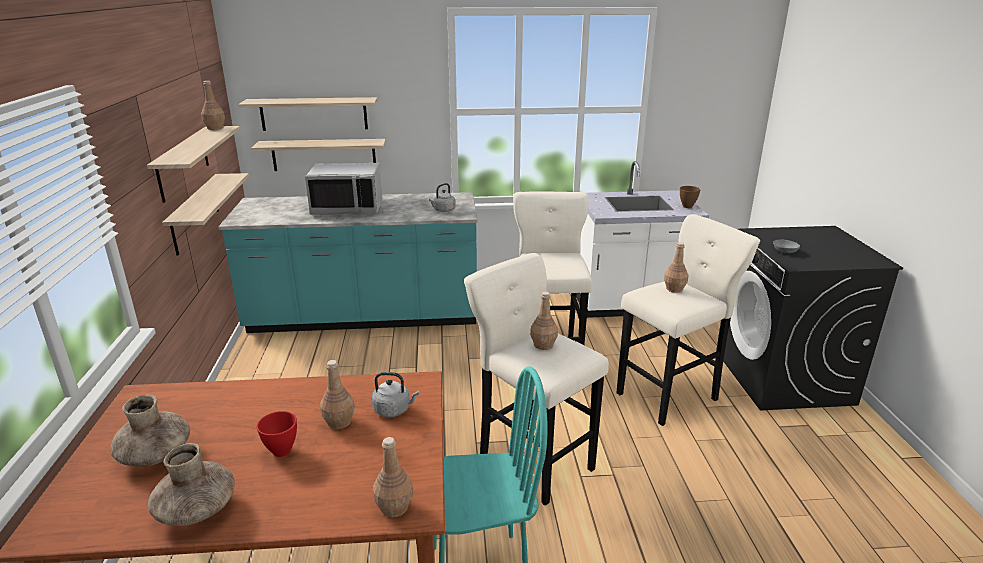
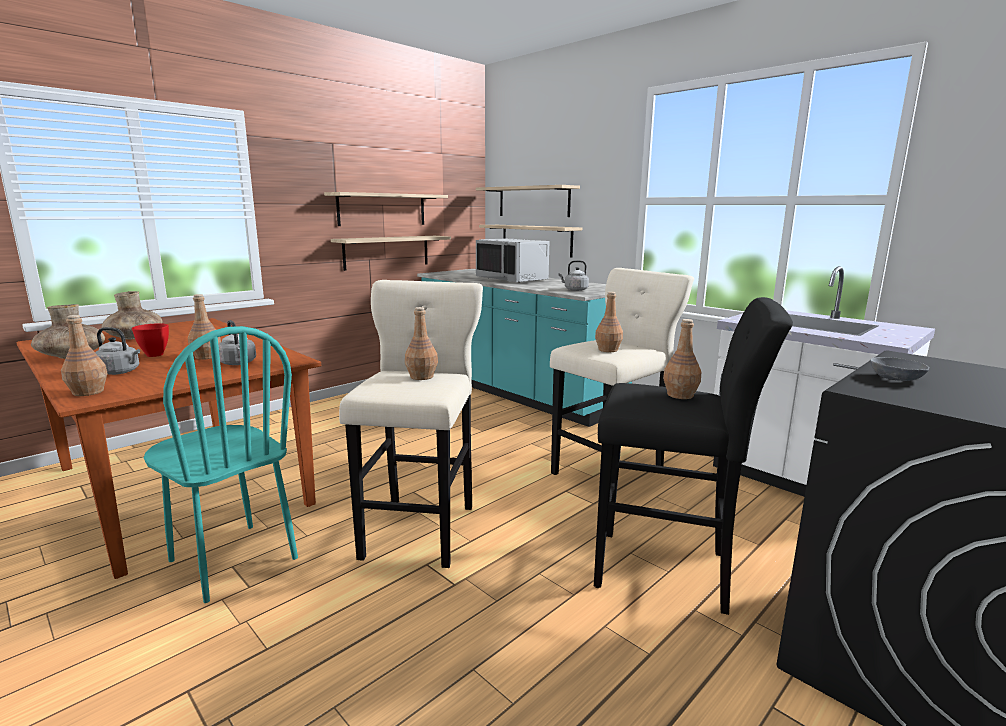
camera: 50 degrees right, 10 degrees down
brown bottle [201,81,225,130] -> brown bottle moved to [595,292,623,352]
beige stool [616,214,760,426] -> black stool [594,297,793,615]
brown bowl [680,186,700,208] -> none
none -> grey kettle [95,327,140,375]

